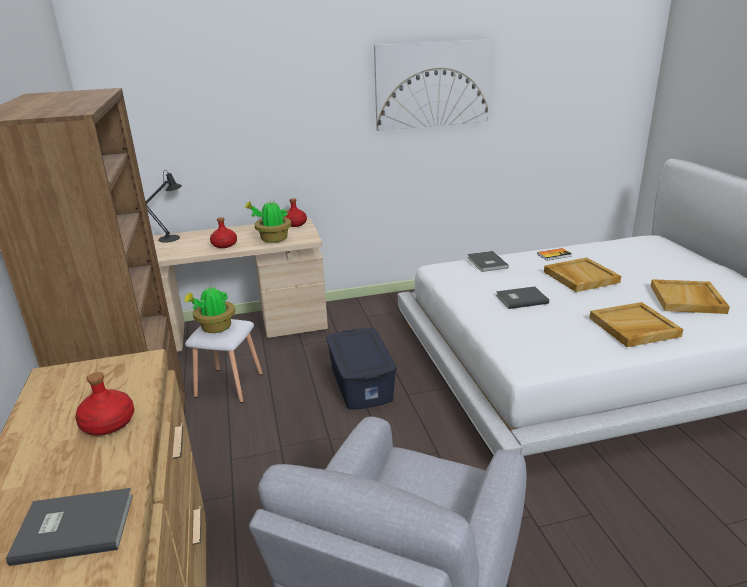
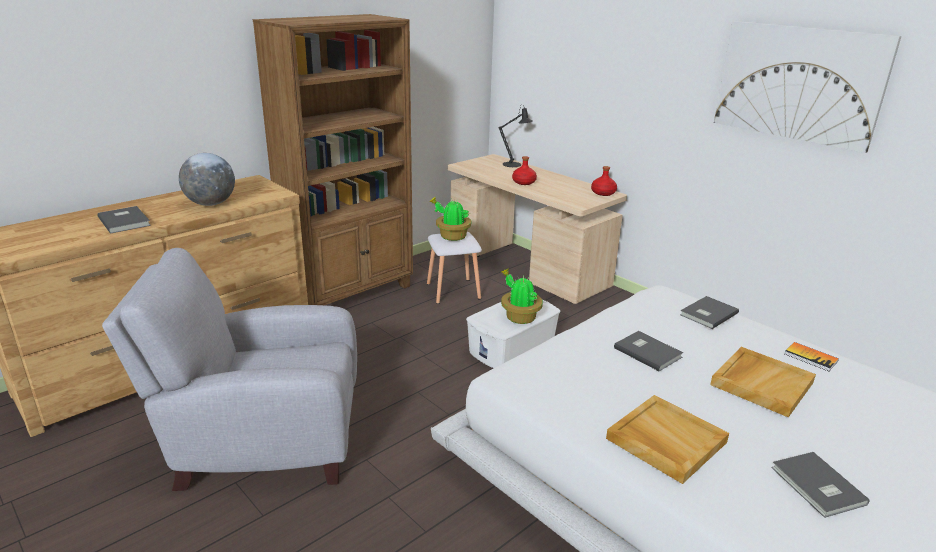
camera: 60 degrees right, 0 degrees up
red bottle [75,372,134,436] -> globe [179,153,235,206]
potted plant [244,200,291,243] -> potted plant moved to [501,269,543,324]
blue storage box [326,328,397,410] -> white storage box [466,299,560,368]
beige tray [651,279,730,314] -> grey book [771,452,870,518]

